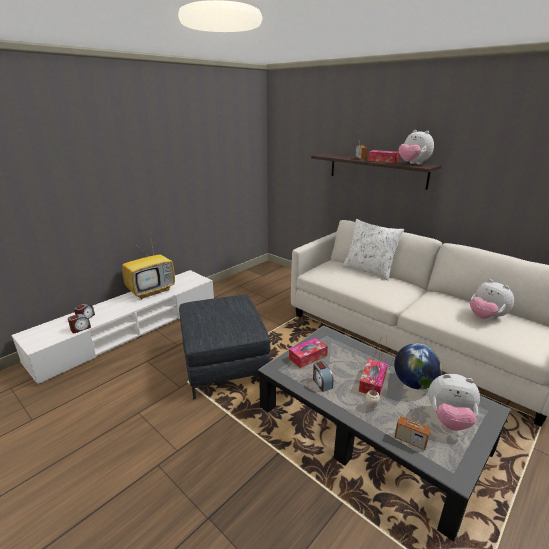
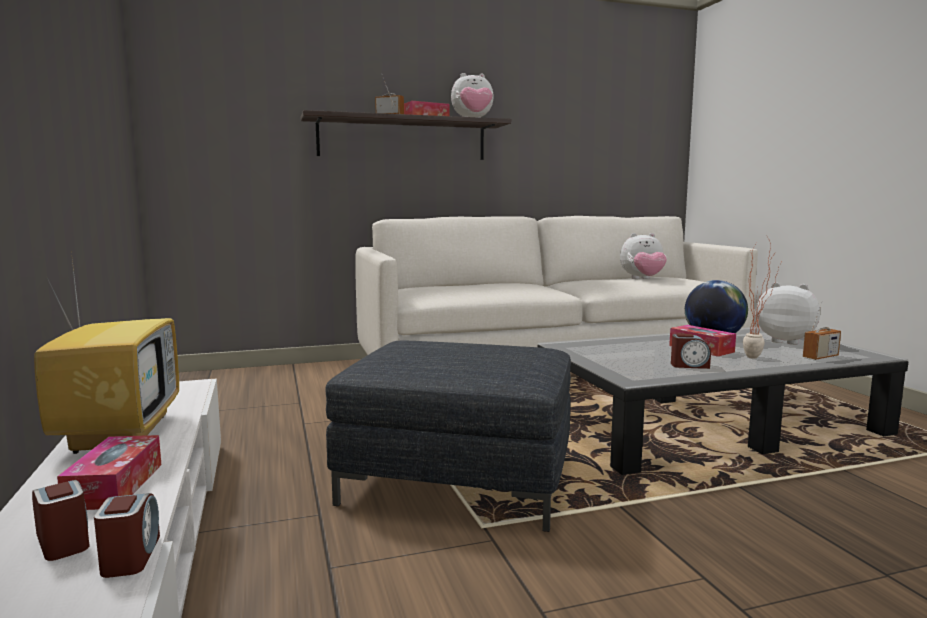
camera: 60 degrees left, 15 degrees down
tissue box [289,338,328,368] -> tissue box moved to [57,435,161,510]
white pillow [343,219,404,281] -> none
plush toy [428,374,480,431] -> plush toy turned 105 degrees counterclockwise [756,282,820,345]

